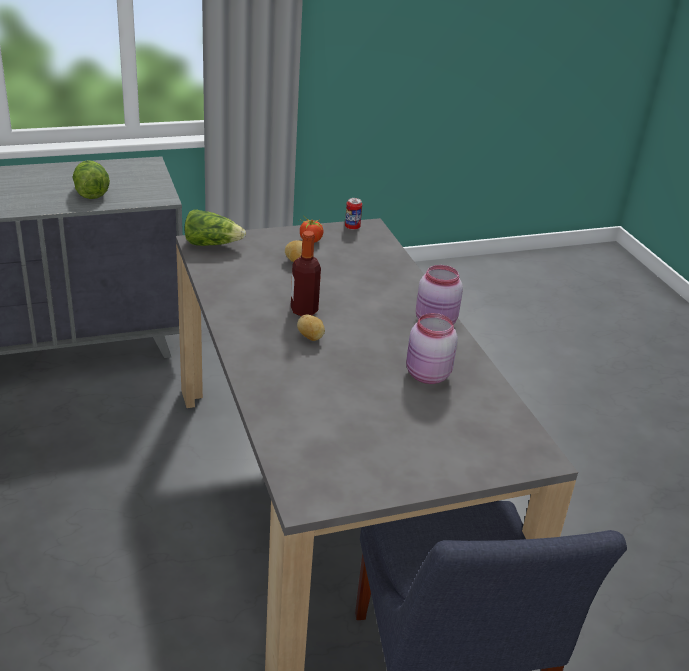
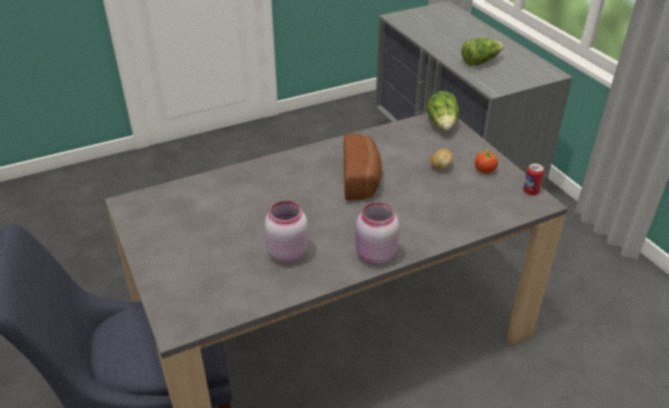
camera: 85 degrees right, 5 degrees up
bottle [291,231,321,316] -> bread [344,134,382,200]
potato [297,314,325,341] -> none

